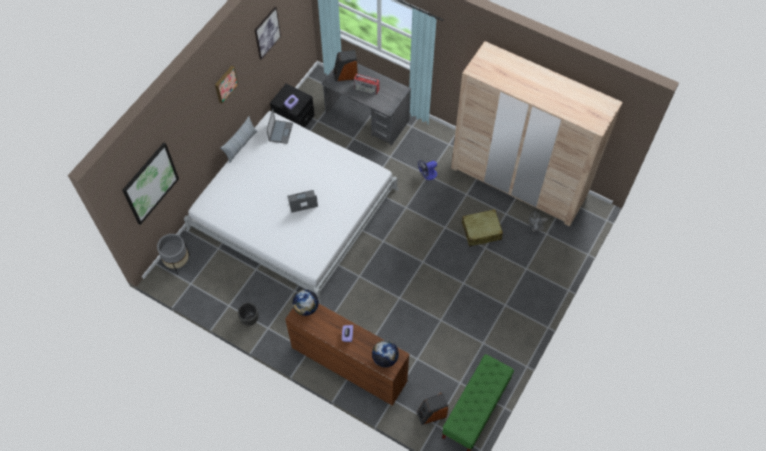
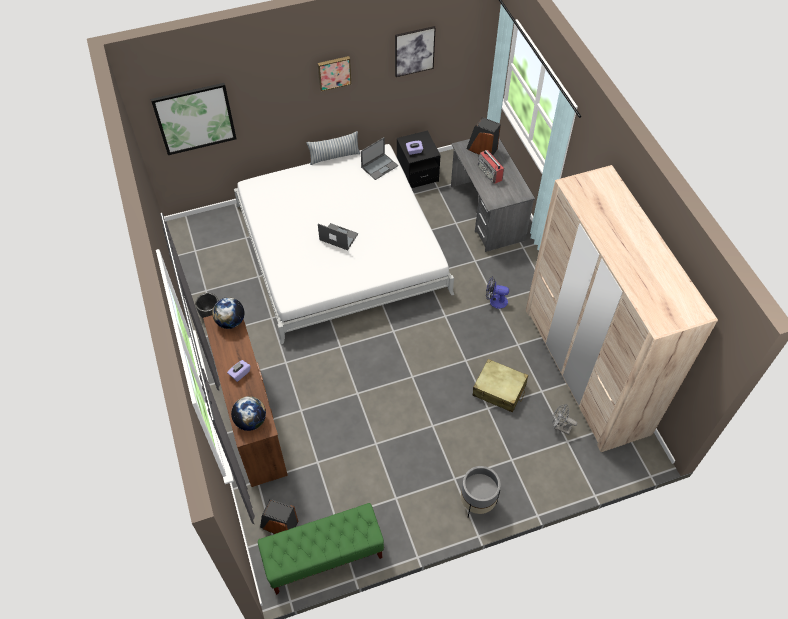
camera: 40 degrees right, 5 degrees down
grey planter [157,234,190,275] -> grey planter moved to [461,466,501,517]

